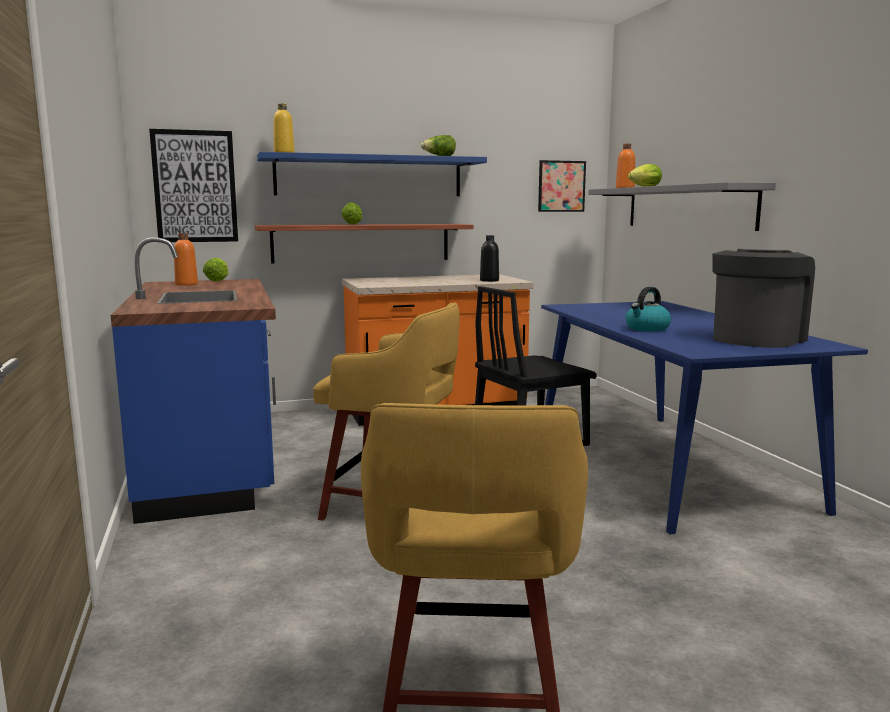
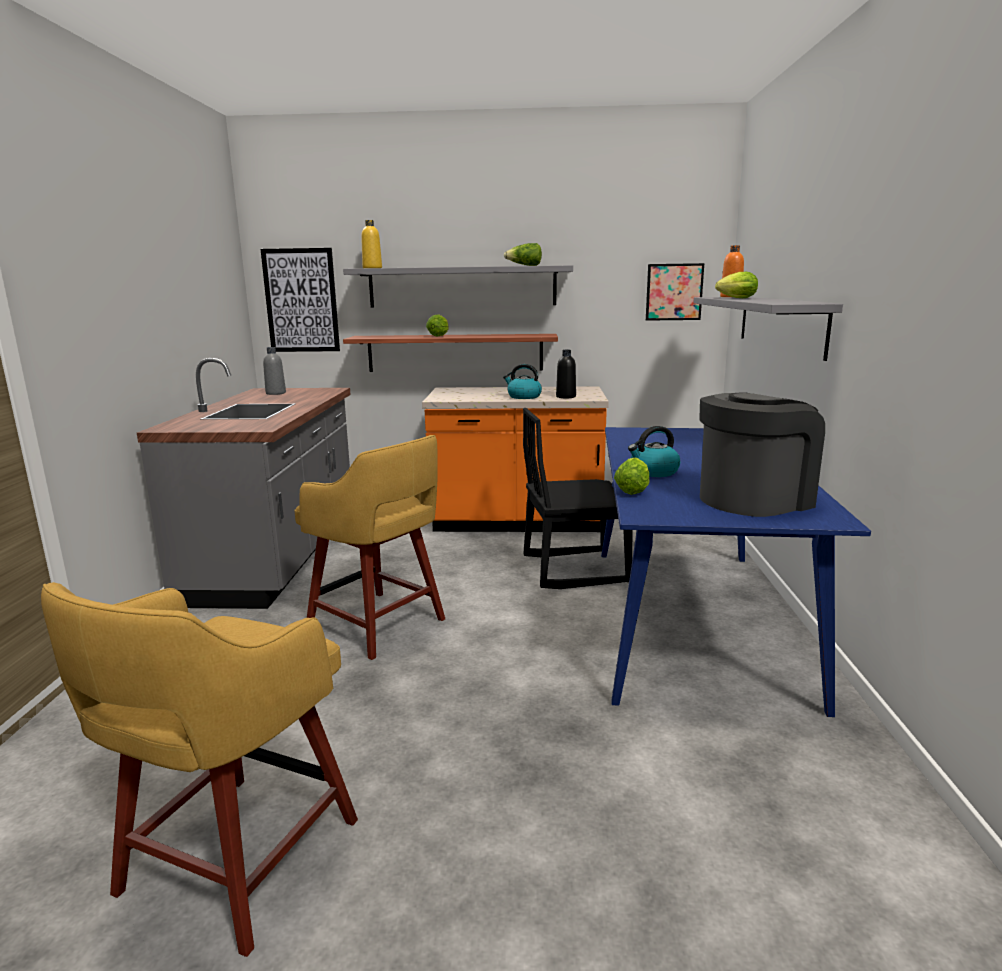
camera: 20 degrees right, 5 degrees up
blue counter [111,237,276,524] -> grey counter [137,358,351,609]
orange bottle [174,233,198,286] -> grey bottle [263,347,286,395]
lettuce [203,258,228,282] -> lettuce moved to [614,457,649,495]
blue shelf [257,152,487,196] -> grey shelf [343,265,573,308]
none -> kettle [503,364,542,399]

